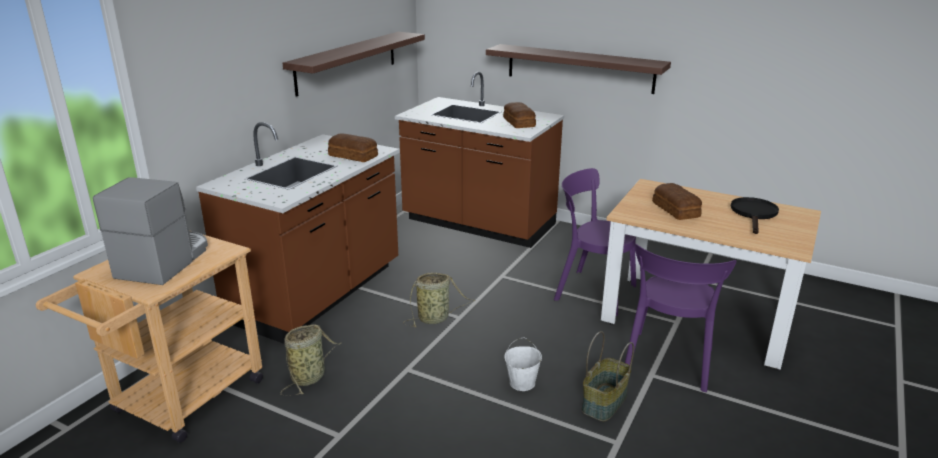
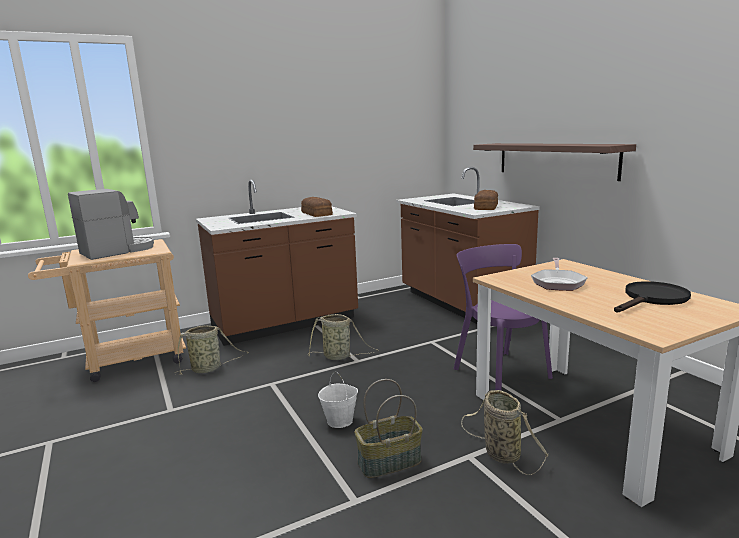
camera: 35 degrees right, 10 degrees down
shelf [283,32,425,97] -> none
purple chair [625,244,736,392] -> basket [461,390,548,475]
bread [652,183,702,220] -> frying pan [531,258,588,291]

